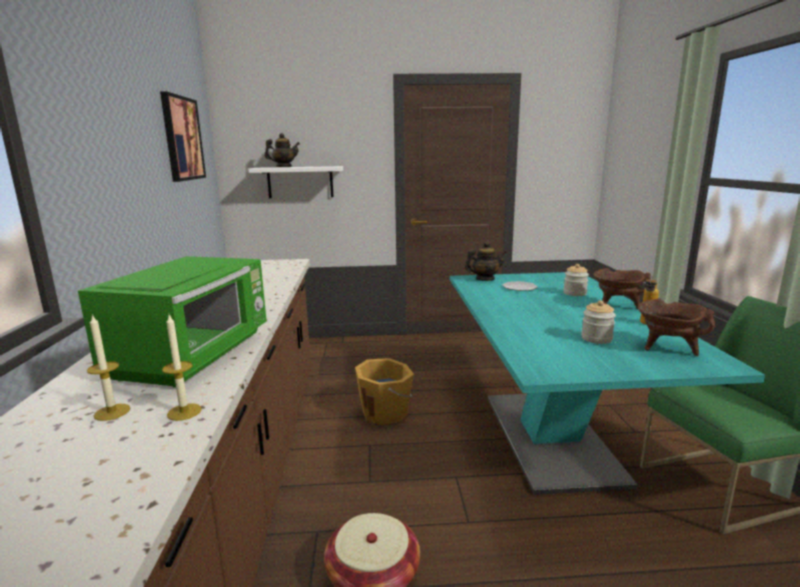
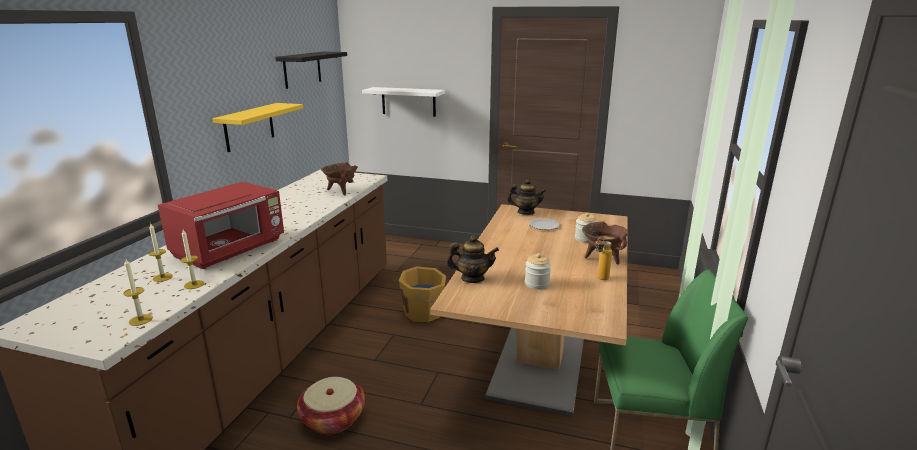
camera: 20 degrees right, 5 degrees up
green microwave [78,256,267,388] -> red microwave [158,182,284,269]
picture [160,91,206,182] -> black shelf [275,52,347,89]
teapot [264,133,300,167] -> teapot moved to [447,235,499,283]
turquoise dining table [450,272,765,495] -> brown dining table [430,204,628,416]
brown cooking pot [638,299,715,356] -> brown cooking pot moved to [321,162,358,196]
none -> candle [123,259,153,326]
none -> yellow shelf [212,103,303,152]

